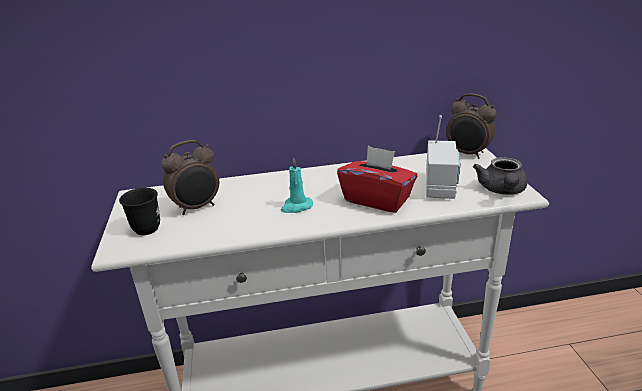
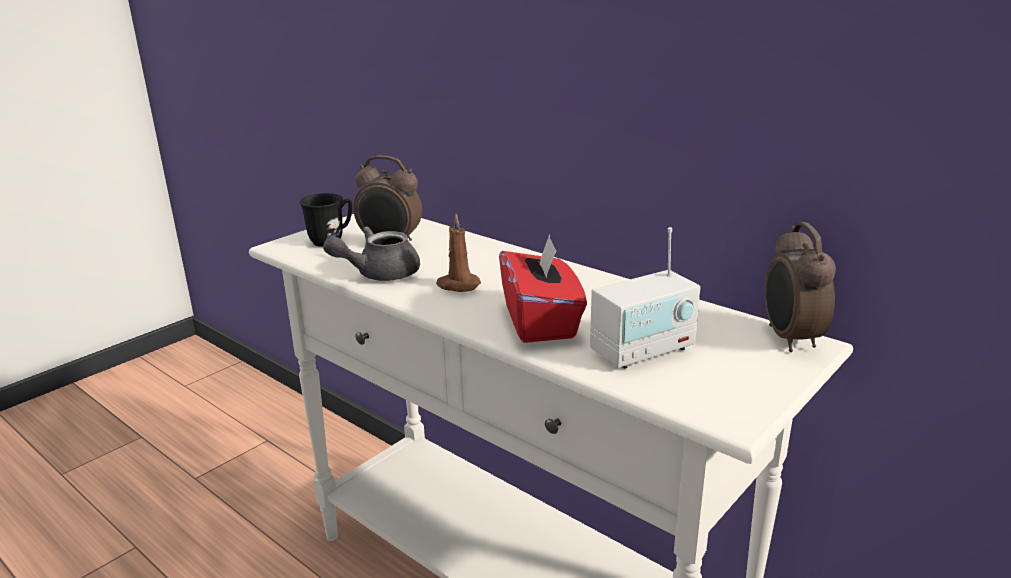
camera: 50 degrees right, 5 degrees down
turquoise candle [281,158,313,213] -> brown candle [436,214,481,292]
grey teapot [473,157,527,195] -> grey teapot moved to [323,226,420,281]

